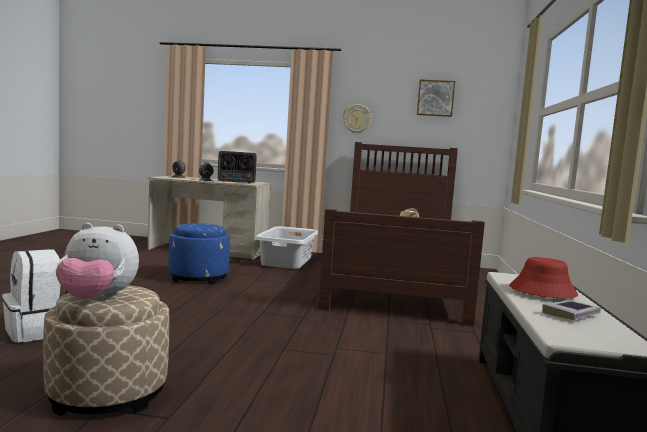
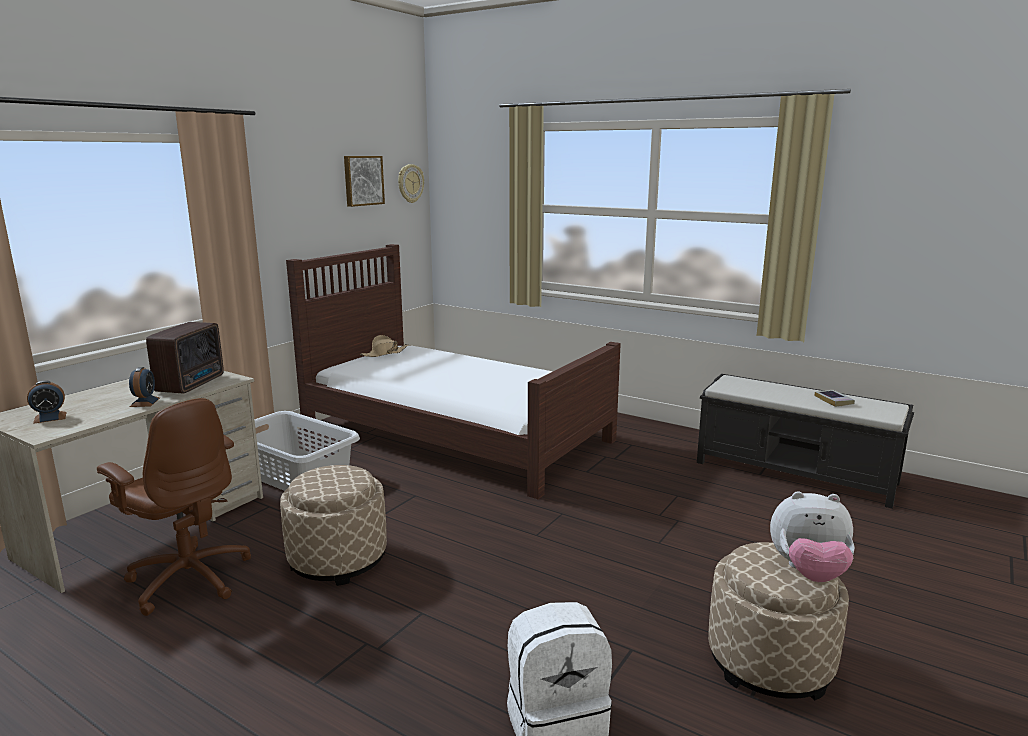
camera: 65 degrees left, 10 degrees up
plush toy [56,223,139,300] -> plush toy turned 75 degrees clockwise [770,491,855,582]
blue ottoman [168,223,230,284] -> beige ottoman [280,465,387,586]
wall clock [343,104,372,134] -> wall clock moved to [398,164,424,203]
red hat [509,257,578,298] -> none
none -> brown office chair [97,398,251,616]

